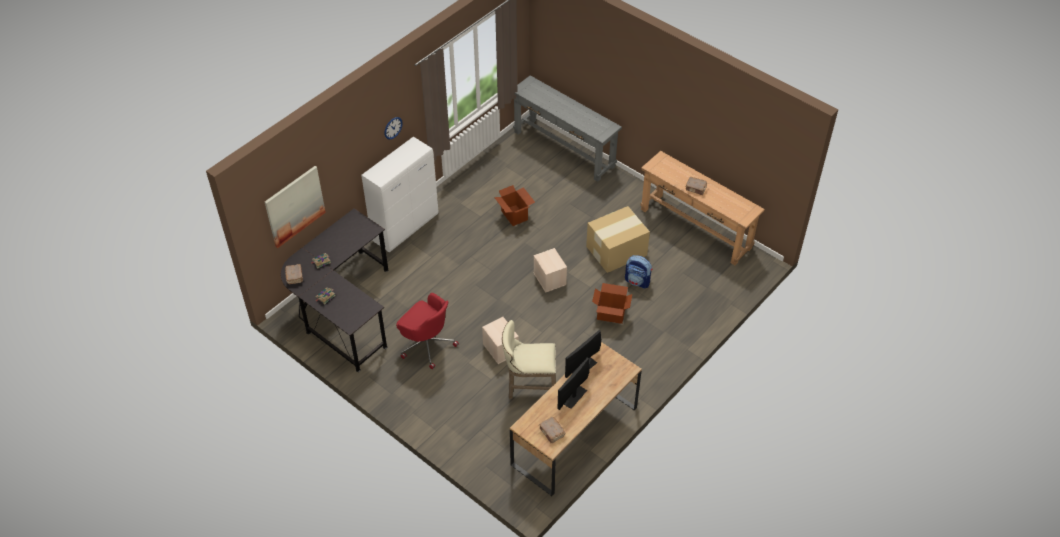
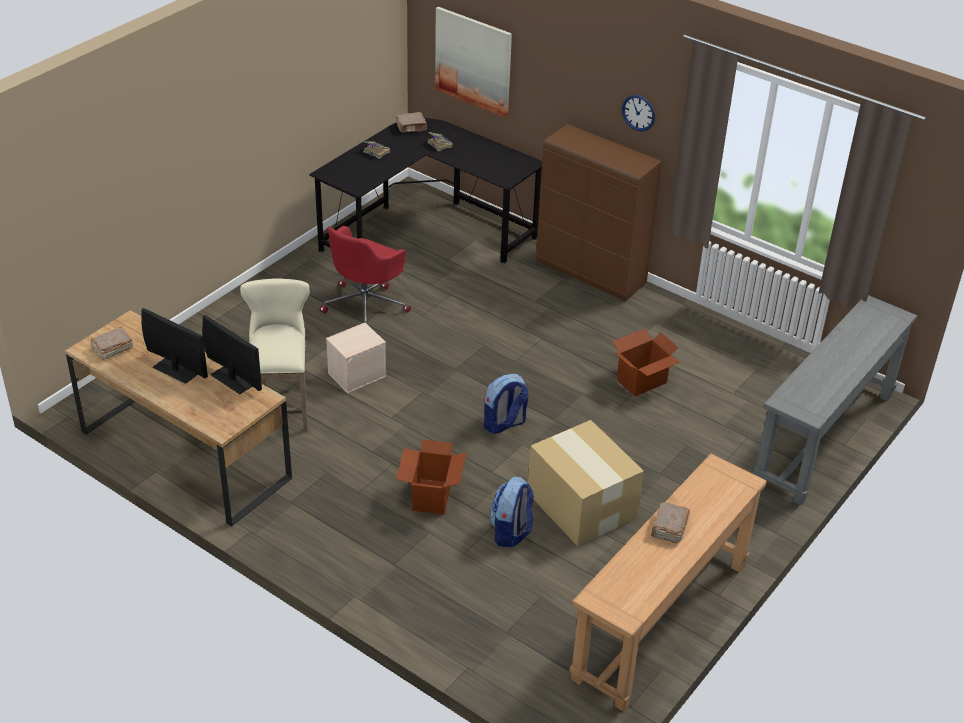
camera: 85 degrees right, 10 degrees down
white cabinet [361,137,438,252] -> brown cabinet [536,124,662,301]
beige storage box [534,248,567,293] -> backpack [484,374,528,434]

